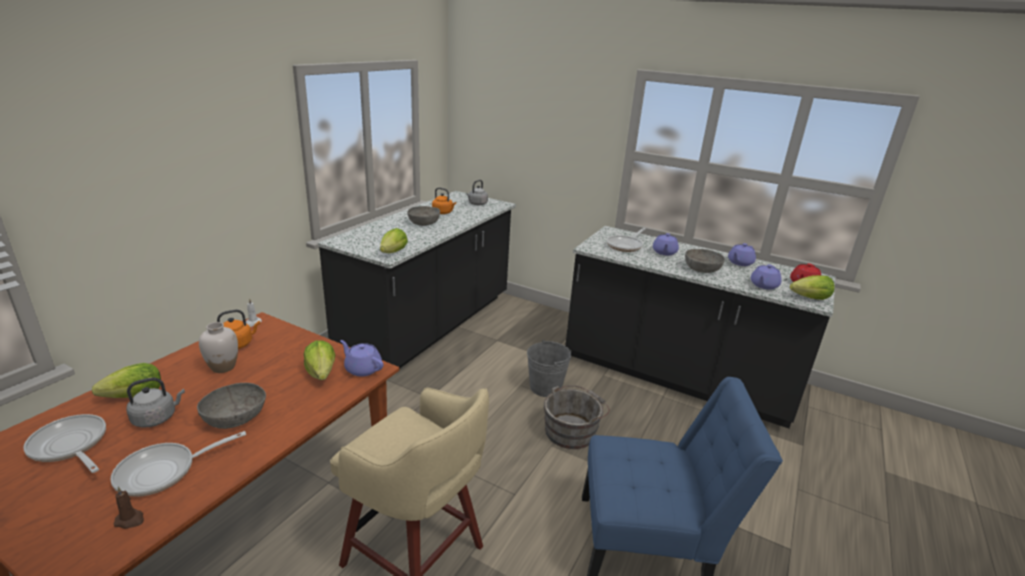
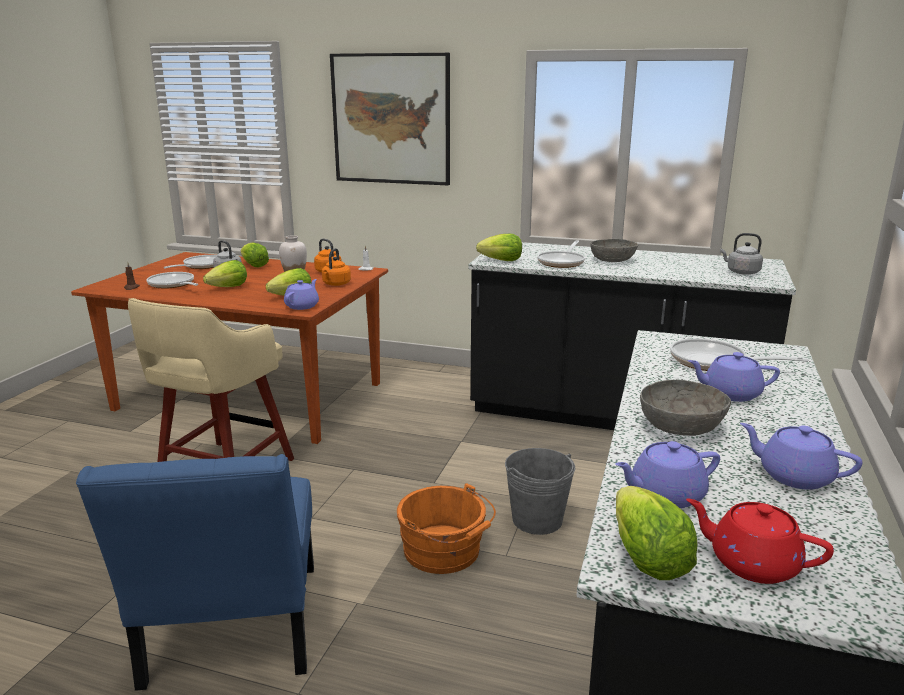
camera: 80 degrees right, 5 degrees down
grey bowl [197,383,266,429] -> lettuce [203,260,247,287]
orange kettle [432,188,456,214] -> orange kettle moved to [322,248,351,286]
grey bucket [544,385,610,449] -> orange bucket [397,483,496,574]
purple teapot [751,264,782,290] -> purple teapot turned 45 degrees counterclockwise [615,441,720,508]
none -> picture [330,53,450,185]
none -> frying pan [537,240,585,268]

